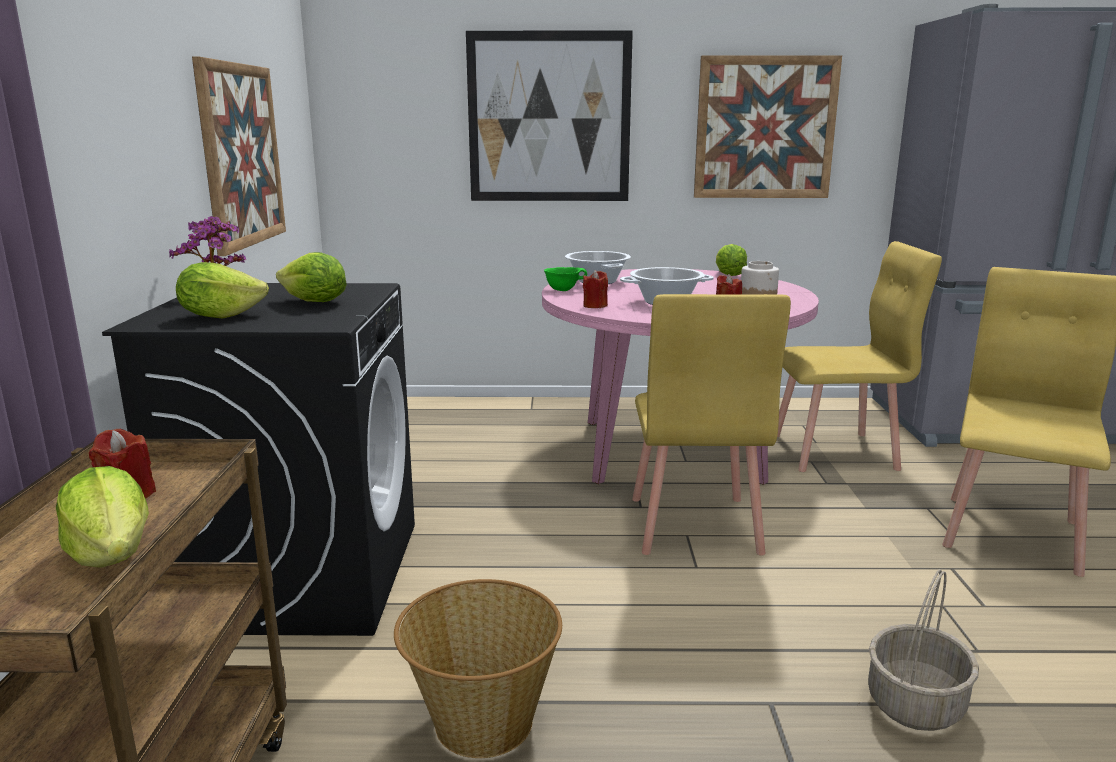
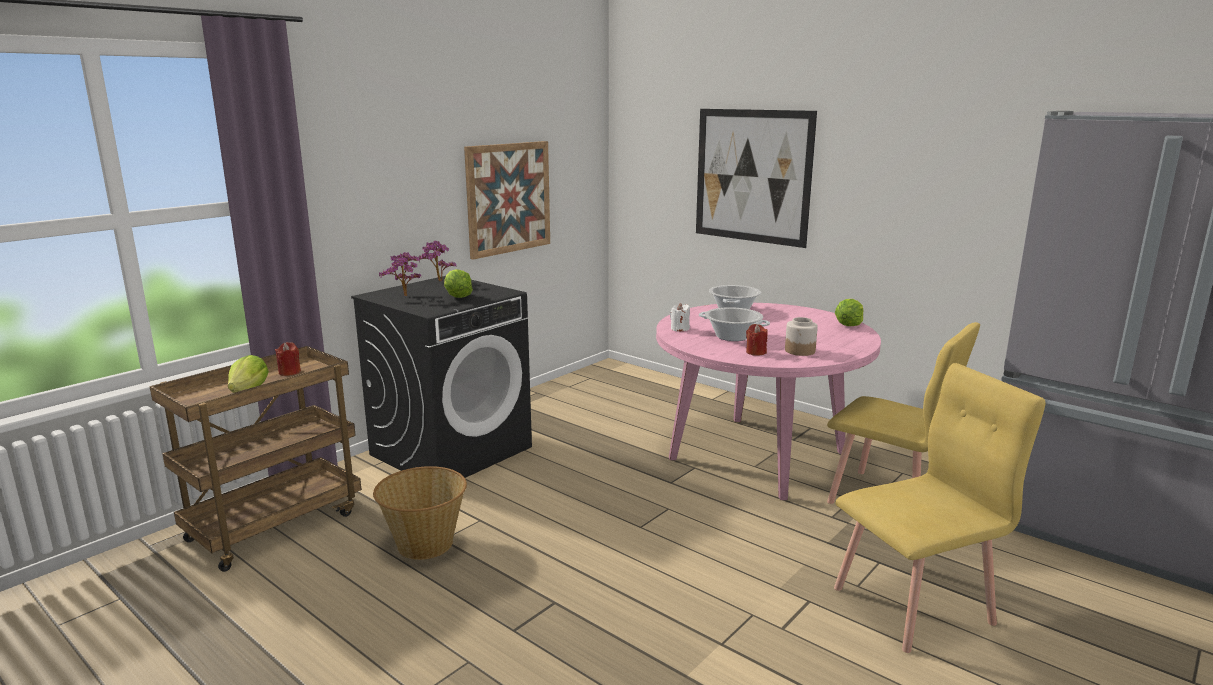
camera: 40 degrees right, 0 degrees up
lettuce [176,262,269,319] -> potted plant [379,252,421,296]
green bowl [544,267,587,291] -> none
red candle [583,270,608,308] -> white candle [670,303,690,332]
yellow chair [632,294,791,555] -> none
picture [694,55,842,198] -> none
basket [868,569,979,731] -> none

